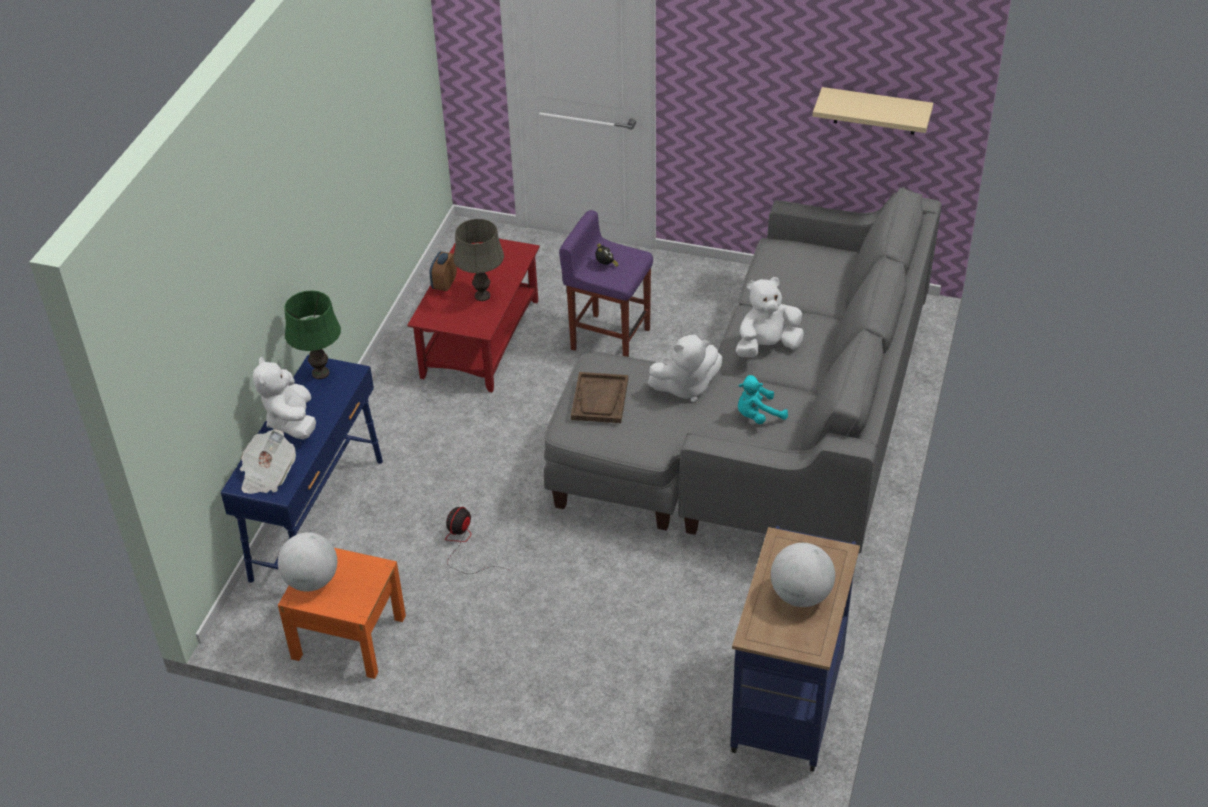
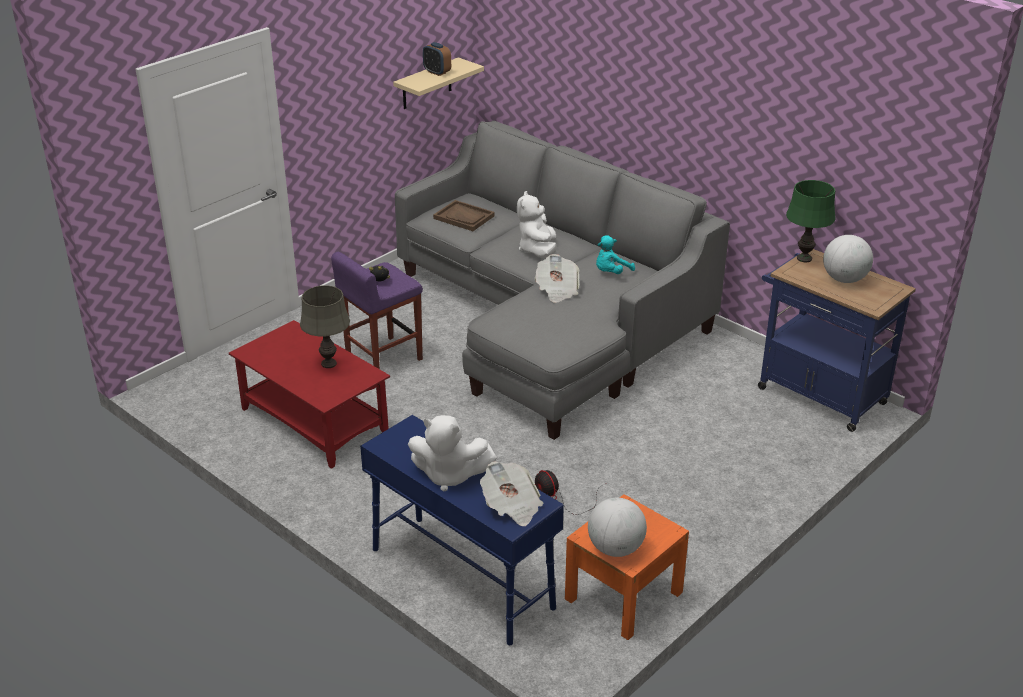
camera: 65 degrees left, 10 degrees down
green table lamp [284,290,341,379] -> green table lamp moved to [786,180,836,262]
alarm clock [430,251,457,291] -> alarm clock moved to [423,42,451,76]
brown tray [571,372,628,423] -> brown tray moved to [433,200,495,231]
white plush toy [647,335,723,402] -> newspaper [534,254,579,303]
turquoise plush toy [738,375,788,424] -> turquoise plush toy turned 45 degrees clockwise [596,235,635,274]

